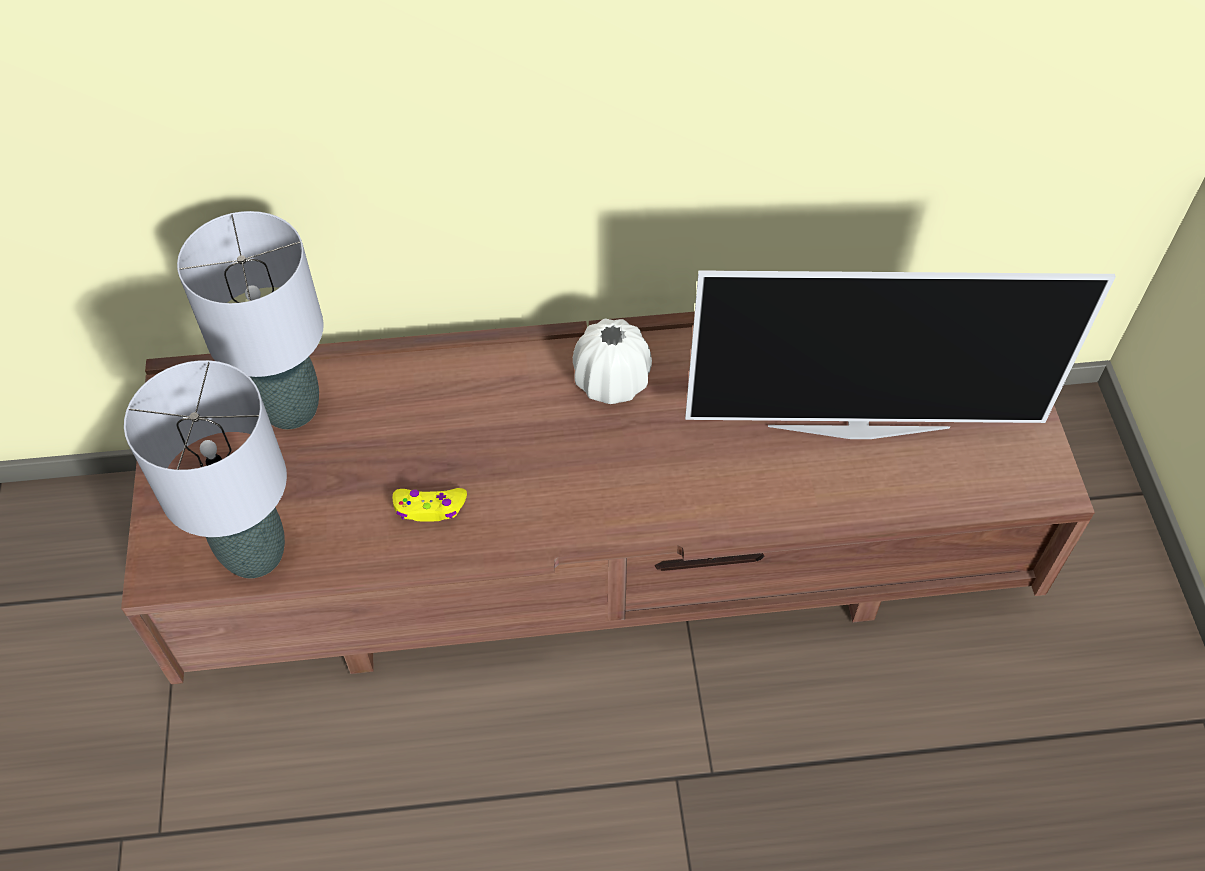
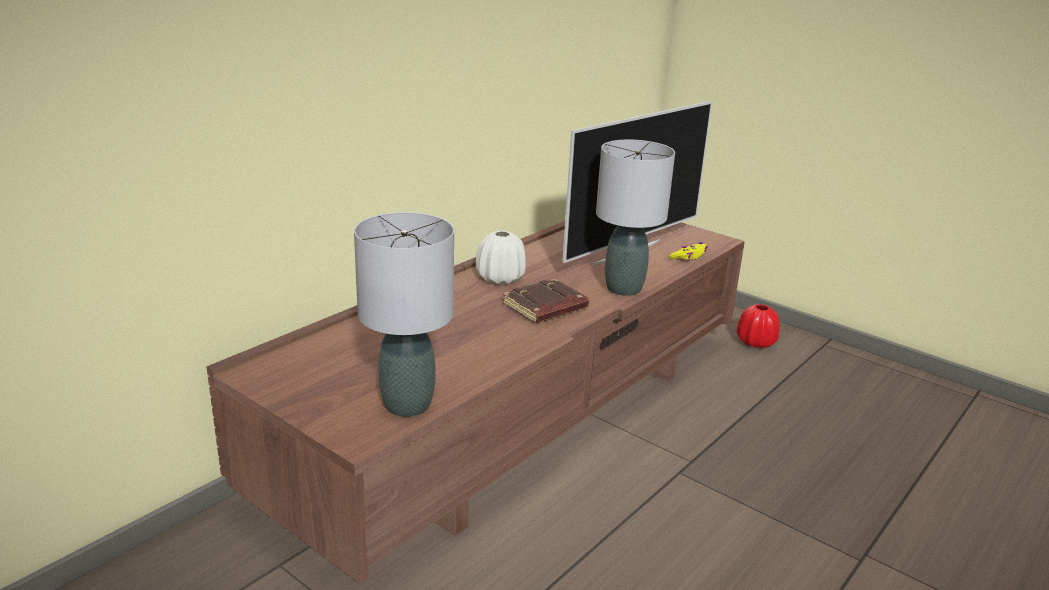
camera: 45 degrees left, 30 degrees down
grey table lamp [177,211,324,429] -> grey table lamp moved to [596,140,675,296]
yellow game controller [393,488,467,522] -> yellow game controller moved to [669,242,707,259]
none -> brown book [503,279,589,323]
none -> red vase [737,304,779,348]

